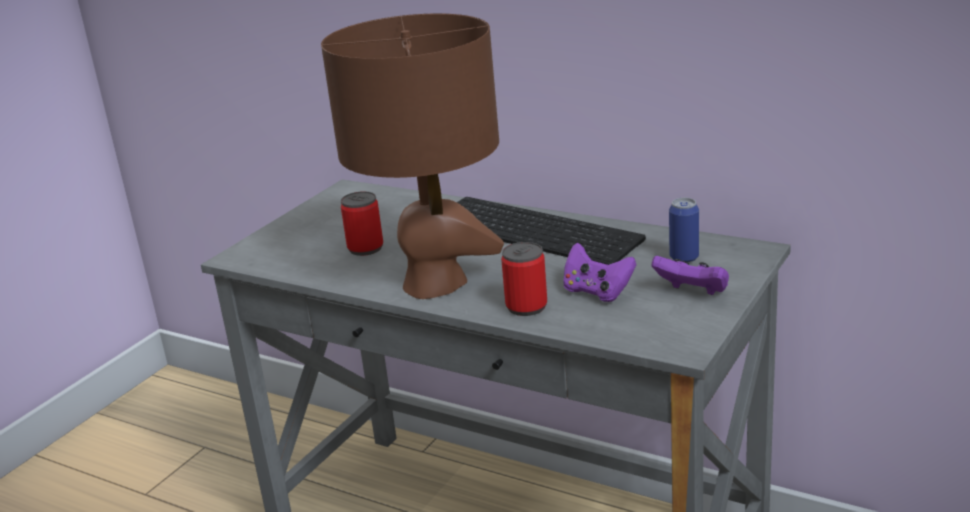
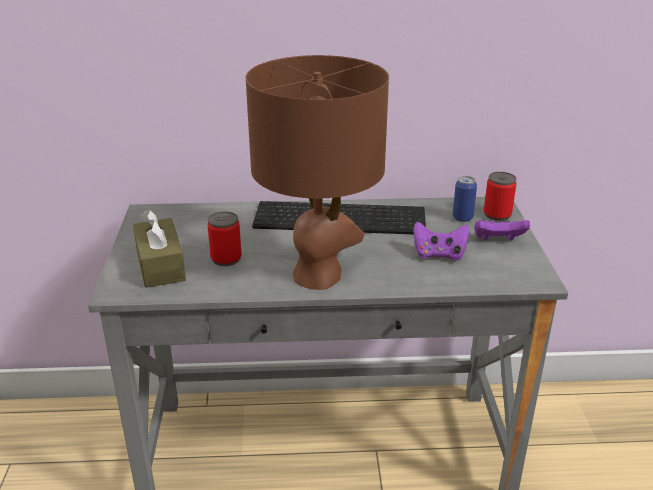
camera: 35 degrees left, 5 degrees up
can [501,242,547,316] -> can moved to [484,172,517,221]
none -> brown tissue box [133,209,186,288]

